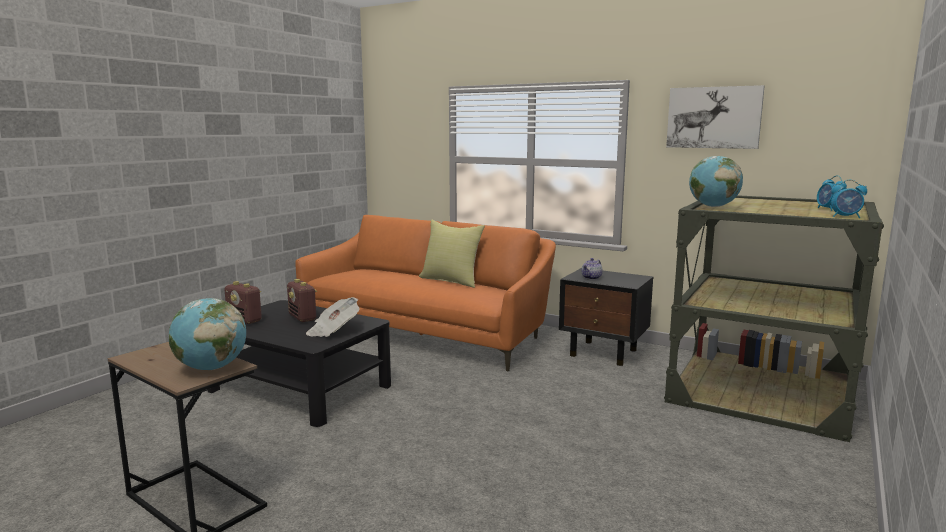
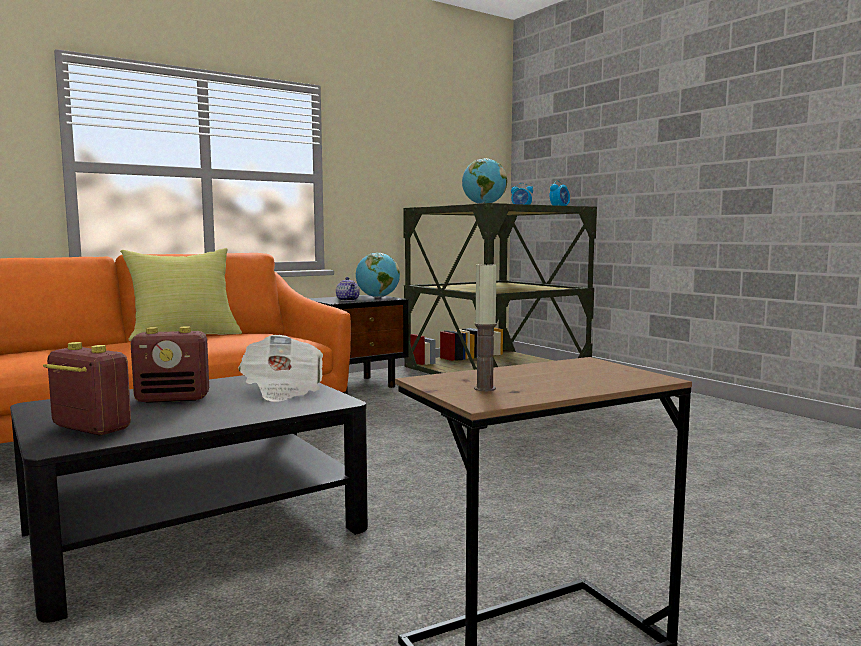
camera: 65 degrees left, 5 degrees down
globe [169,298,246,370] -> globe moved to [356,253,400,298]
radio [225,281,262,324] -> radio turned 120 degrees counterclockwise [43,342,131,436]
picture [666,85,765,149] -> none
none -> candle [474,261,497,391]

